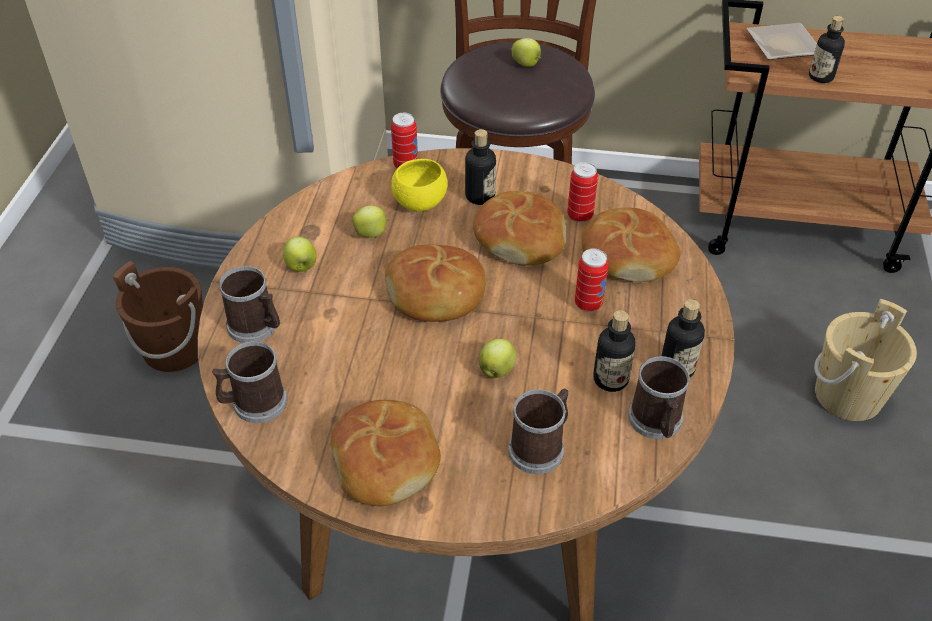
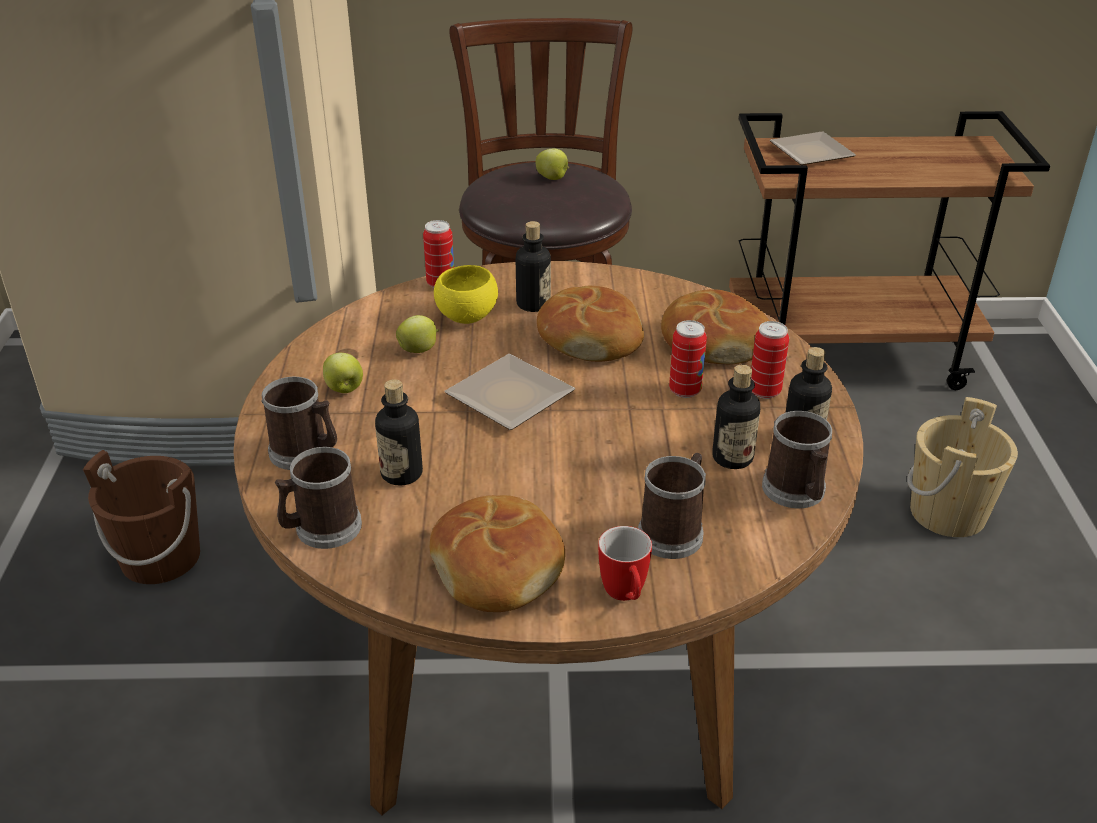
camera: 10 degrees left, 10 degrees down
bread [385,244,485,322] -> plate [444,354,575,430]
apple [479,339,516,378] -> none
can [567,162,598,223] -> can moved to [751,321,789,399]
bottle [809,16,845,83] -> bottle moved to [375,379,423,486]
none -> mug [598,526,652,601]

